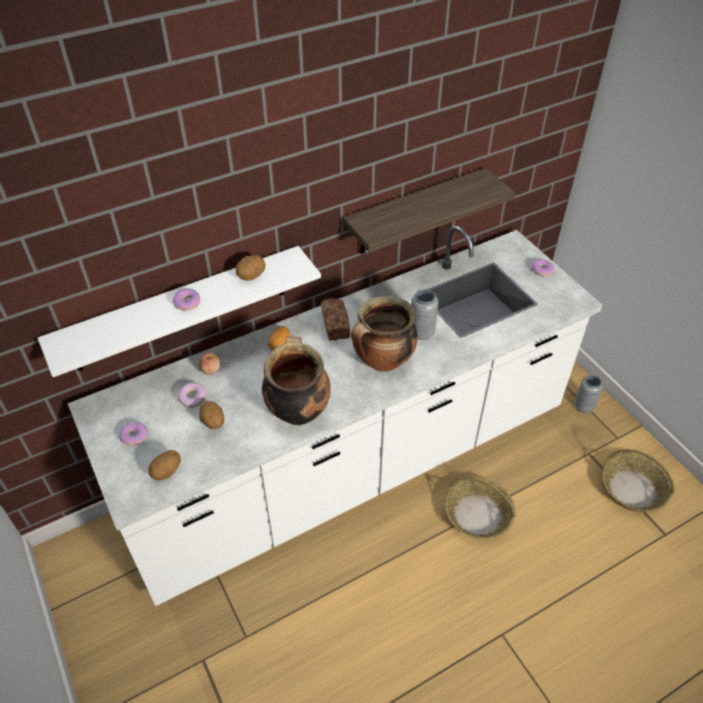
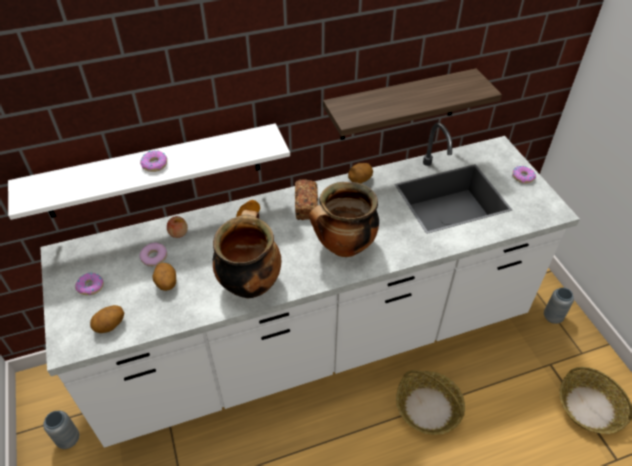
camera: 10 degrees right, 0 degrees up
potato [236,255,265,281] -> potato moved to [348,163,373,183]
grey vase [411,289,438,340] -> grey vase moved to [43,411,79,449]

